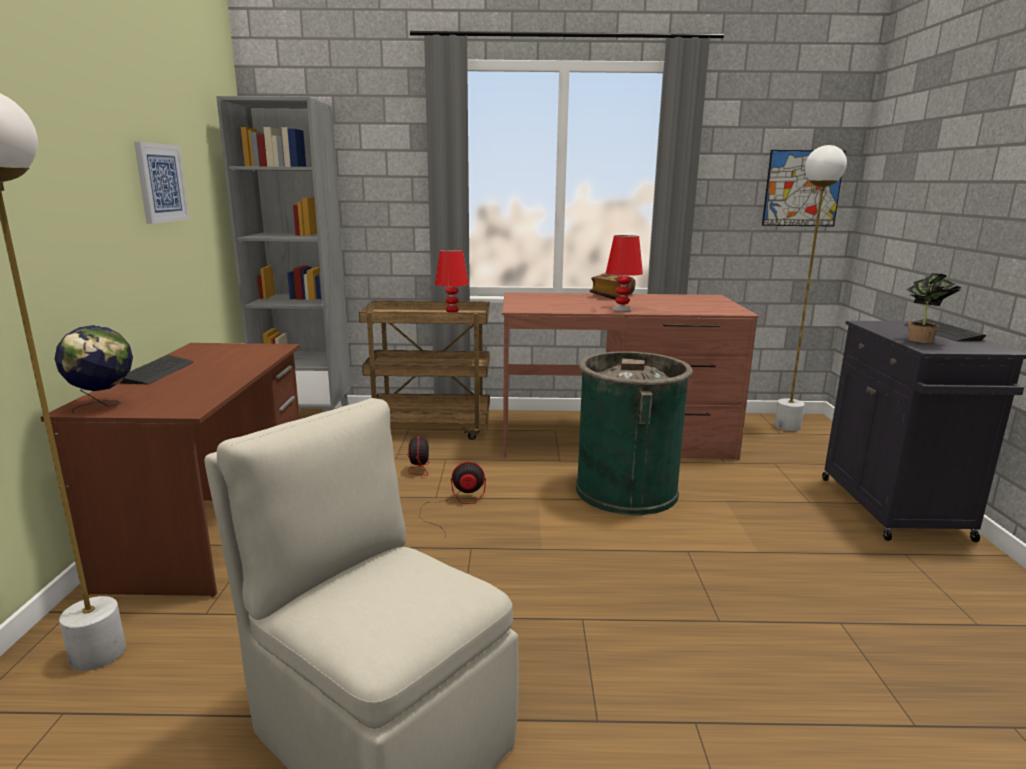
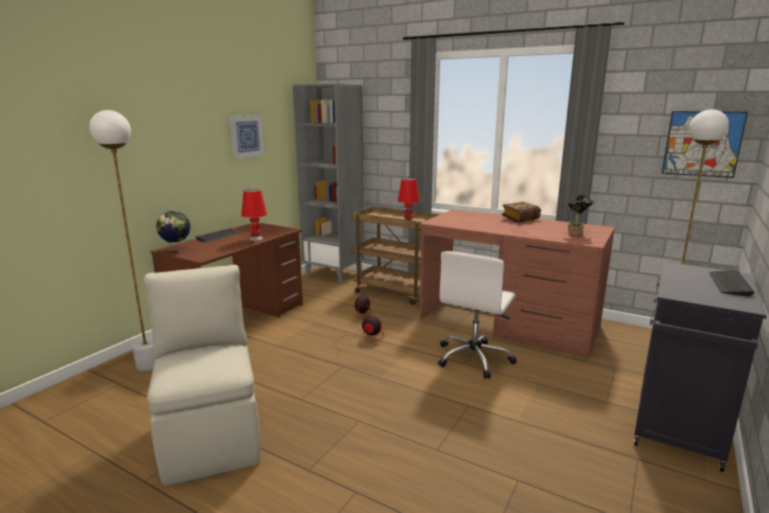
camera: 30 degrees right, 0 degrees up
green trash can [576,351,693,515] -> white office chair [438,251,517,379]
red table lamp [606,235,643,311] -> red table lamp moved to [241,189,267,241]
potted plant [906,273,962,343] -> potted plant moved to [562,195,595,235]

